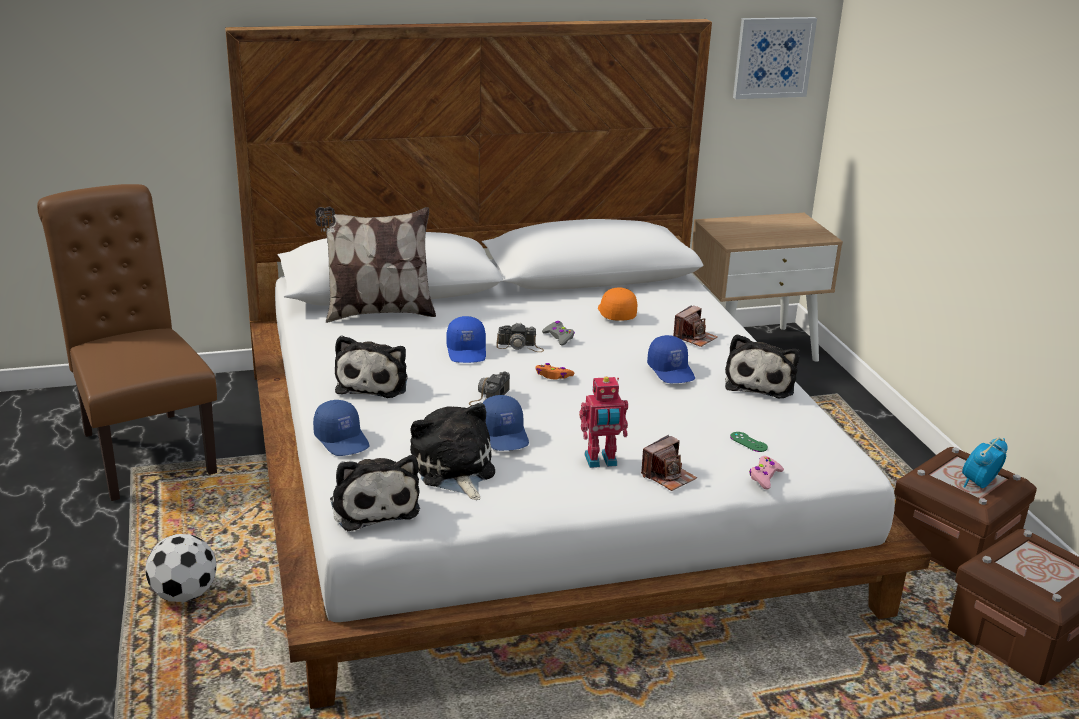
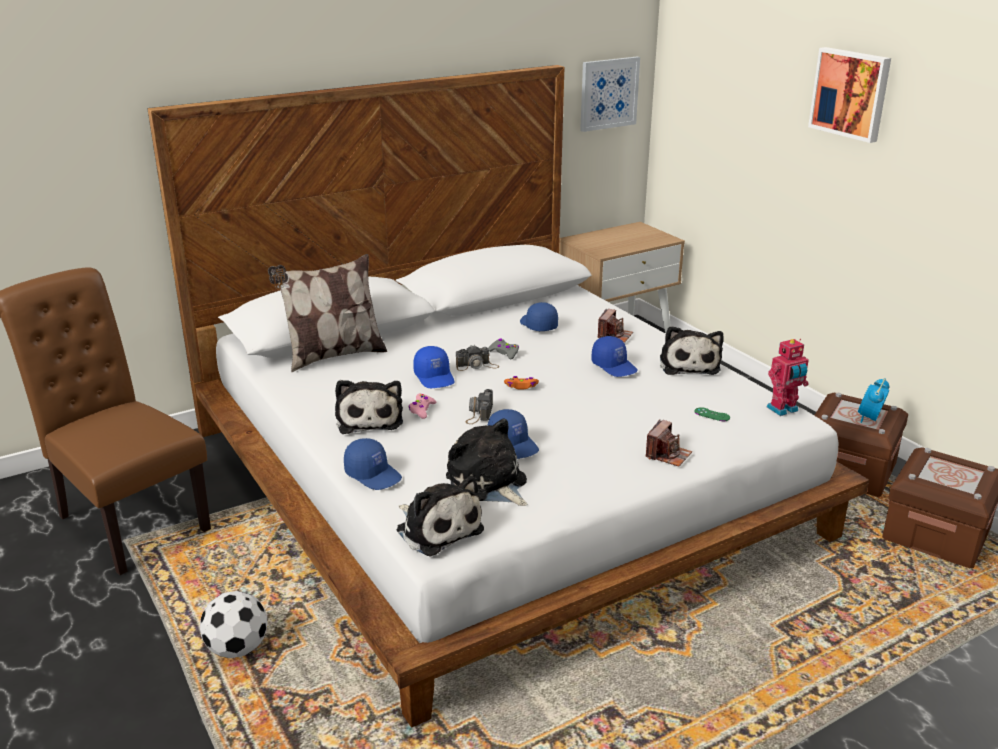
camera: 15 degrees left, 0 degrees up
toy robot [579,377,628,468] -> toy robot moved to [767,339,809,416]
orange cap [598,287,637,321] -> blue cap [520,302,558,331]
pink game controller [749,456,784,489] -> pink game controller moved to [409,393,436,419]
none -> picture [808,47,891,143]

